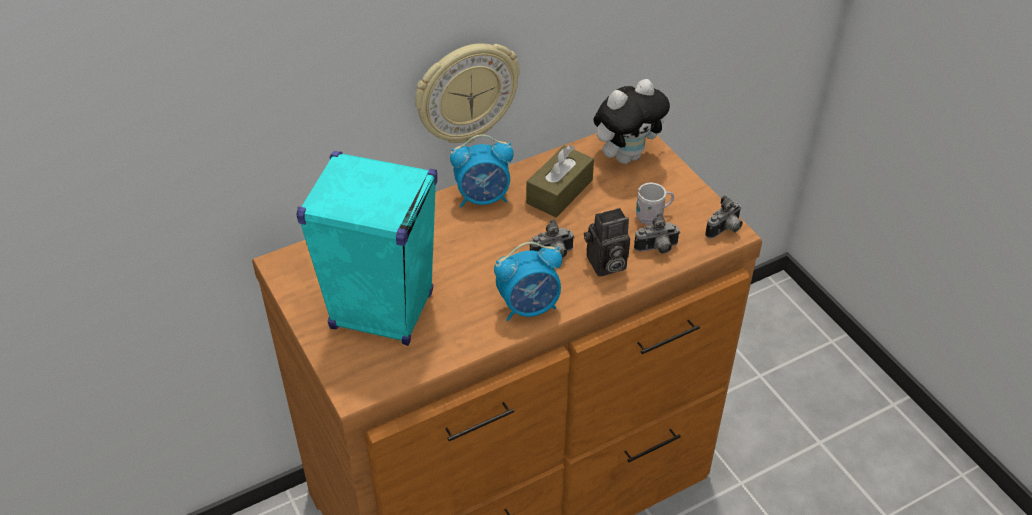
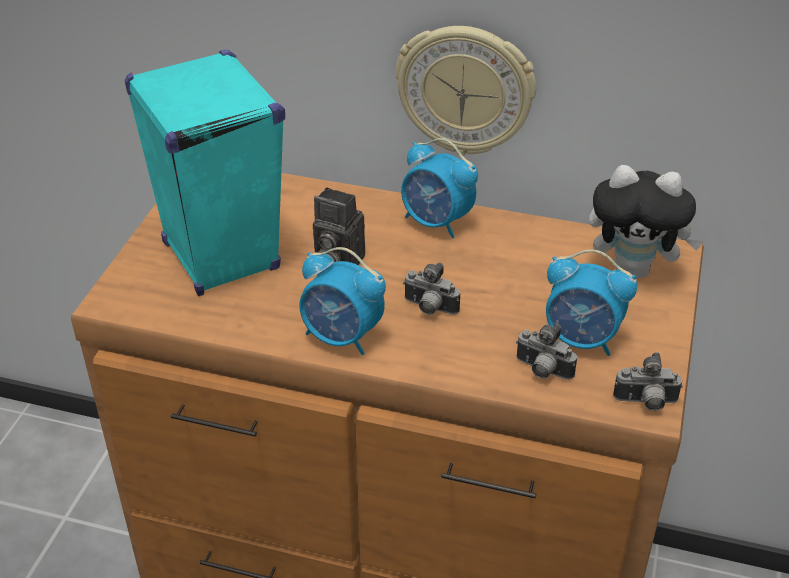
camera: 45 degrees right, 5 degrees down
brown tissue box [526,145,594,217] -> none
camera [584,208,630,276] -> camera moved to [313,187,365,265]
white mug [636,183,674,225] -> alarm clock [546,249,637,356]

